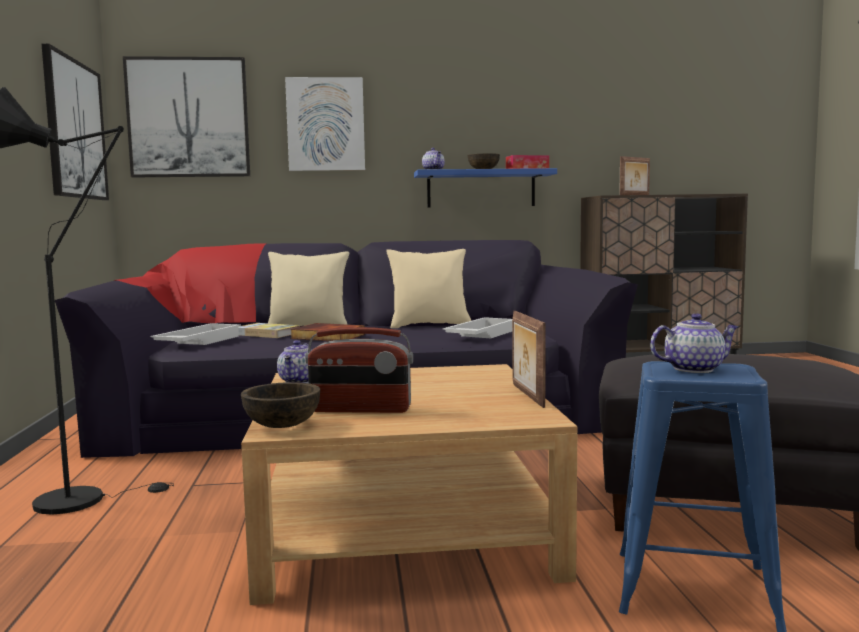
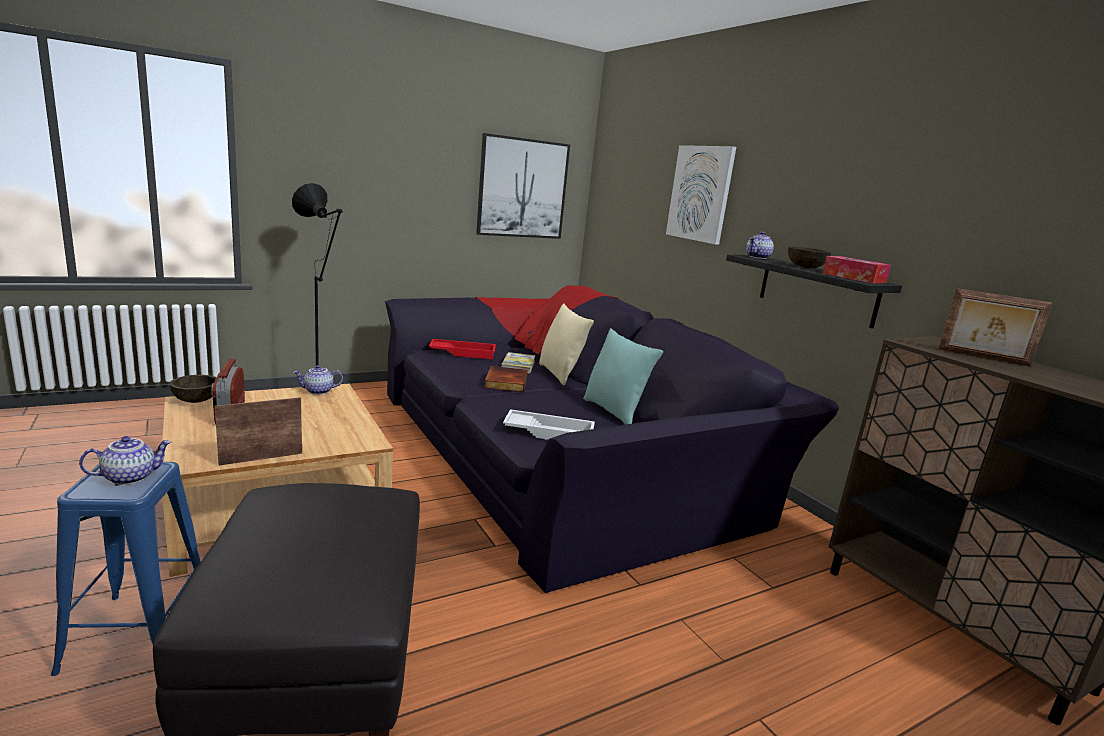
camera: 65 degrees right, 10 degrees up
picture [123,56,250,177] -> none
white tray [150,323,241,345] -> red tray [429,339,496,359]
beige pillow [386,249,471,328] -> turquoise pillow [583,328,663,425]
blue shelf [414,168,557,208] -> black shelf [726,254,902,329]
teapot [650,313,739,373] -> teapot turned 90 degrees counterclockwise [79,436,172,485]

